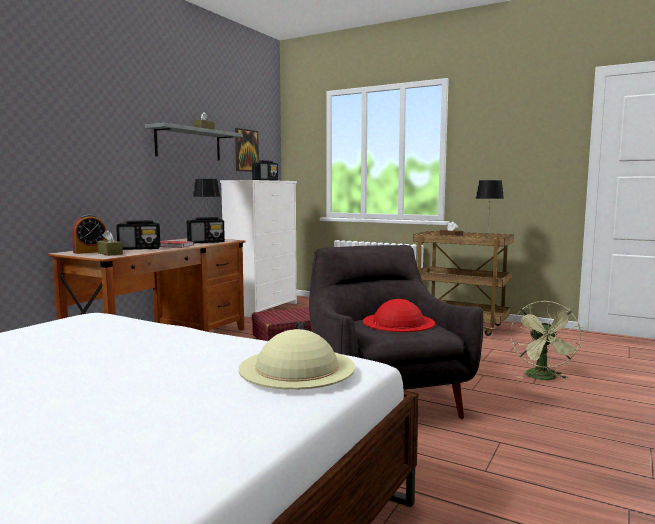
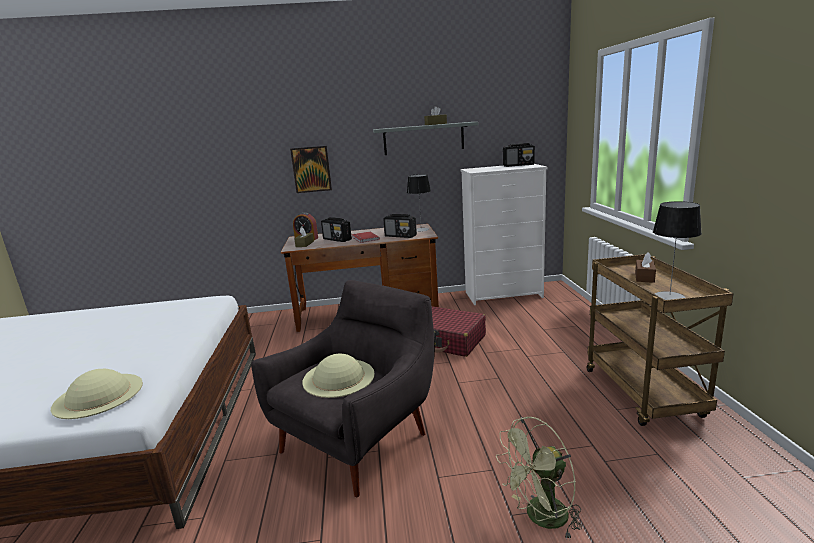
camera: 55 degrees right, 10 degrees up
picture [235,128,259,172] -> picture moved to [290,146,332,193]
red hat [363,299,435,332] -> beige hat [302,354,375,398]

